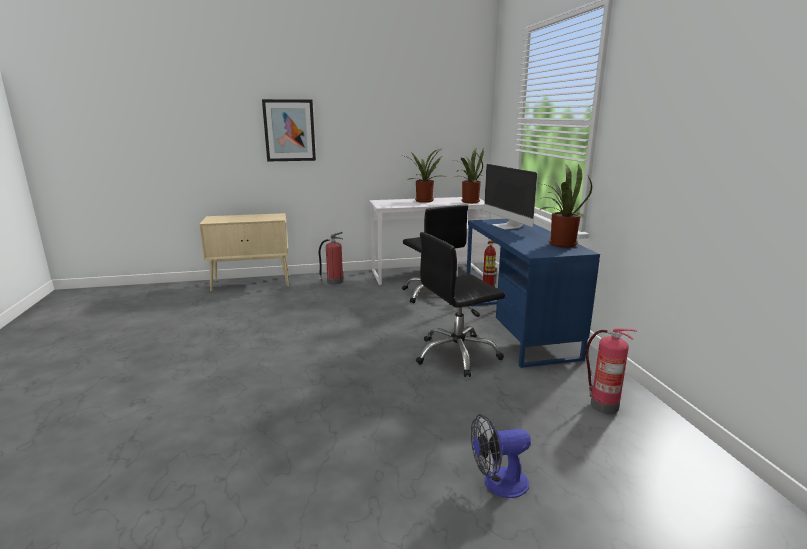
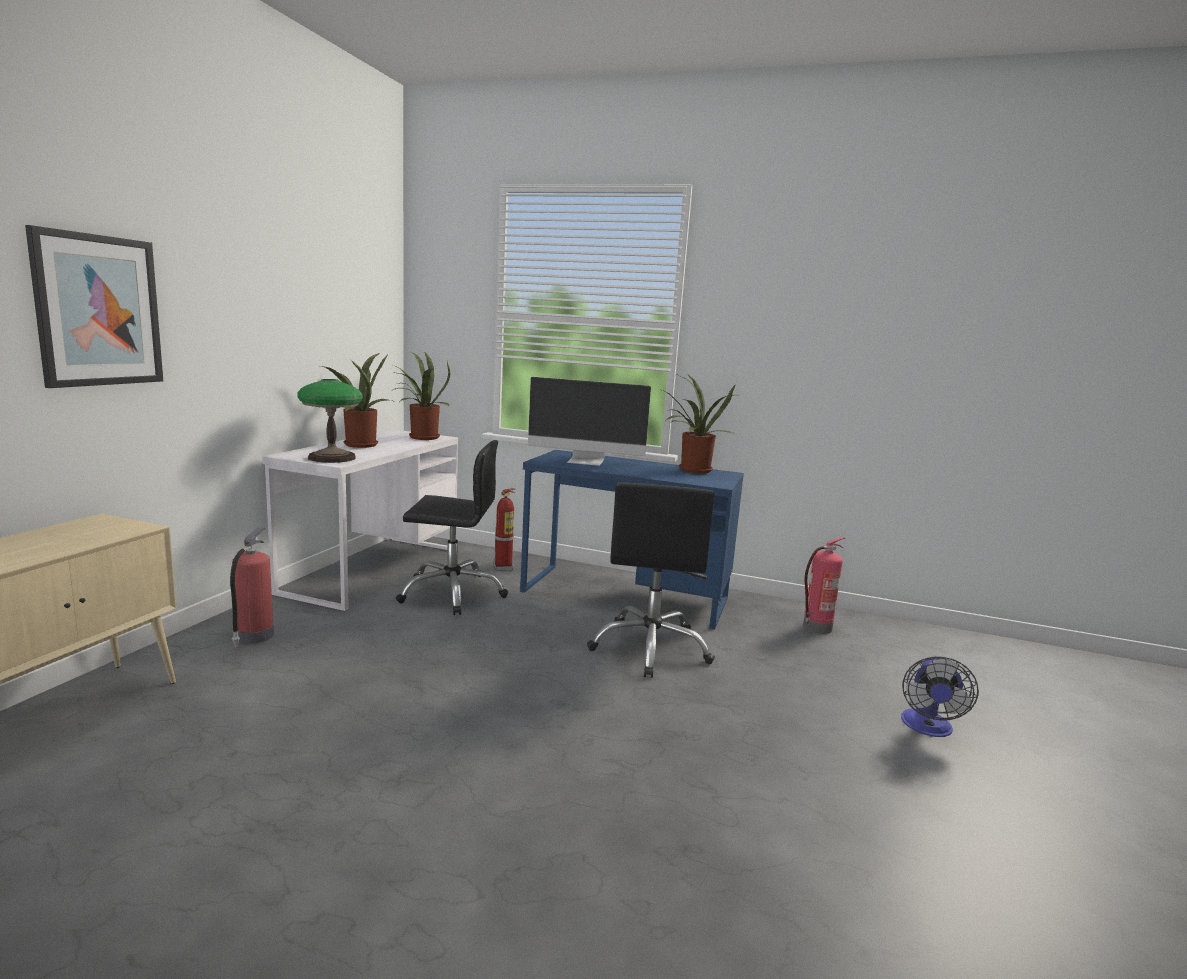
camera: 60 degrees left, 5 degrees down
none -> table lamp [297,379,363,463]

